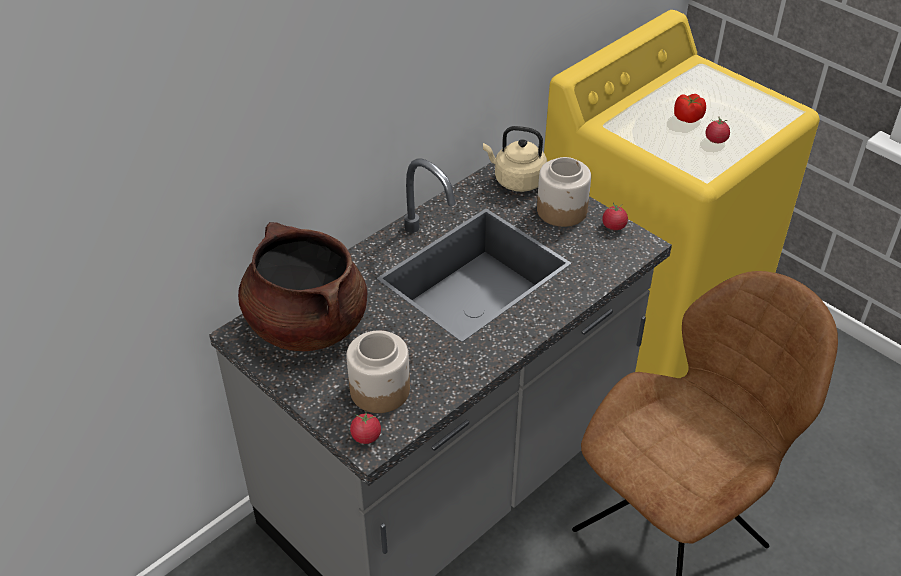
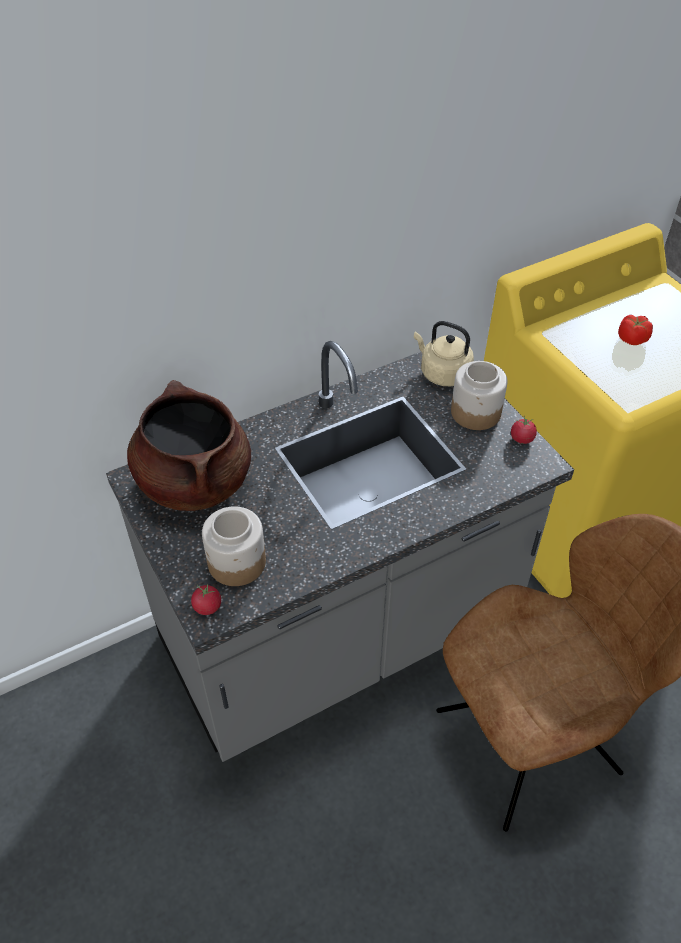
camera: 15 degrees right, 5 degrees up
tomato [705,117,730,143] -> none

